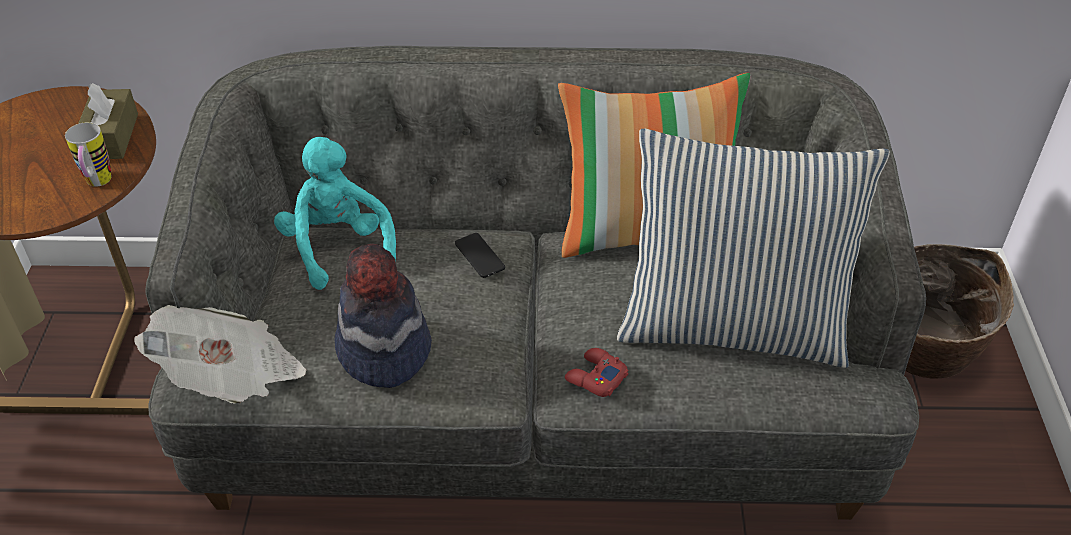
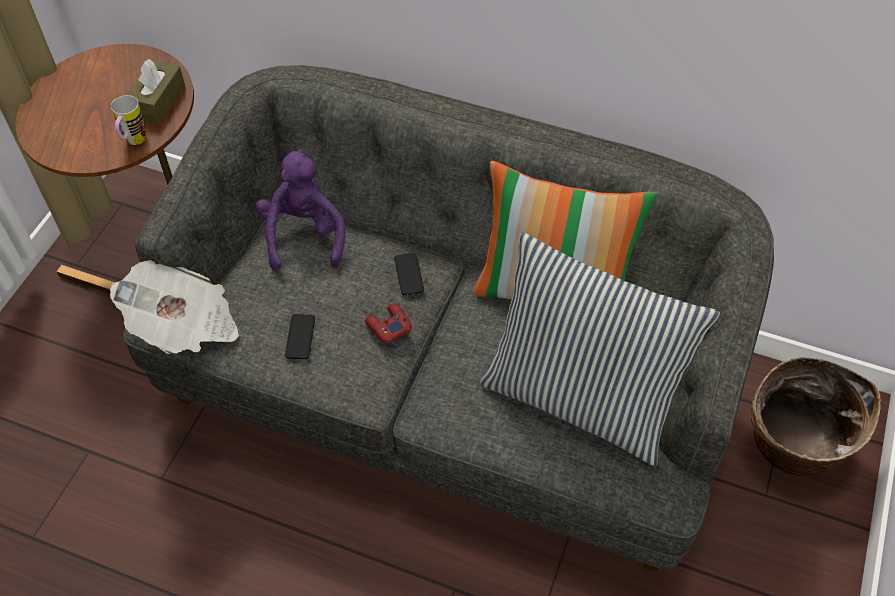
camera: 20 degrees right, 10 degrees up
turquoise plush toy [274,137,396,290] -> purple plush toy [255,149,345,271]
hat [335,244,432,388] -> phone [285,314,315,359]
red game controller [565,348,629,397] -> red game controller moved to [365,303,412,344]

